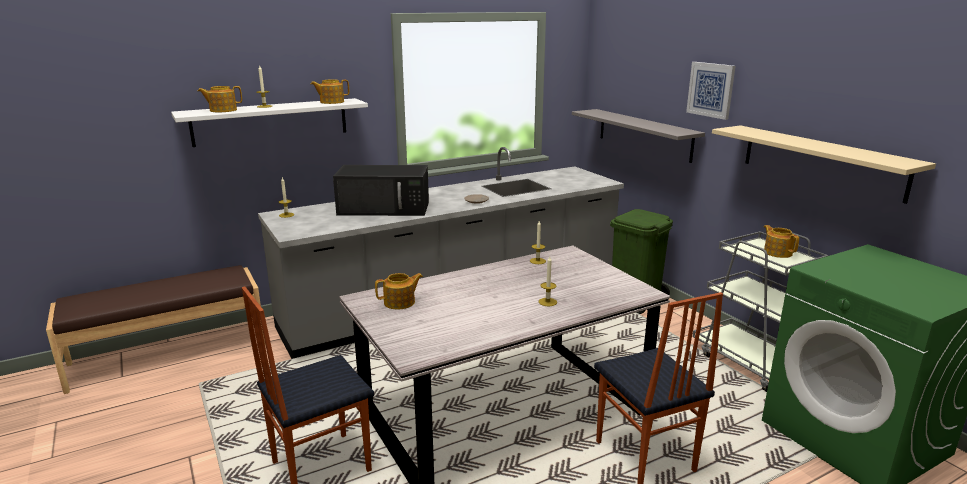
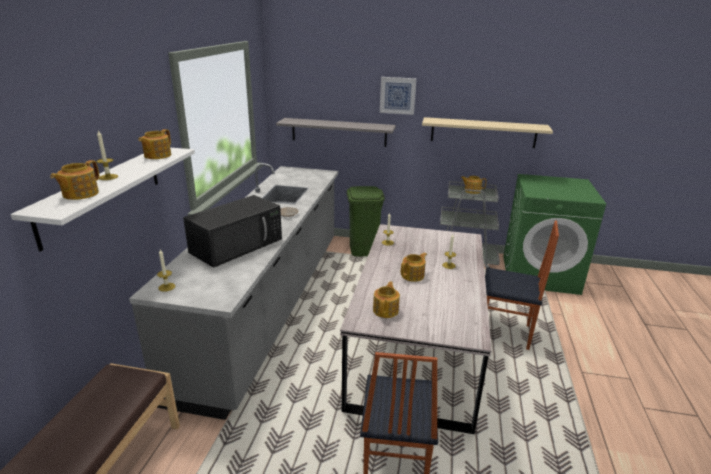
camera: 50 degrees left, 5 degrees up
none -> teapot [401,253,427,282]

